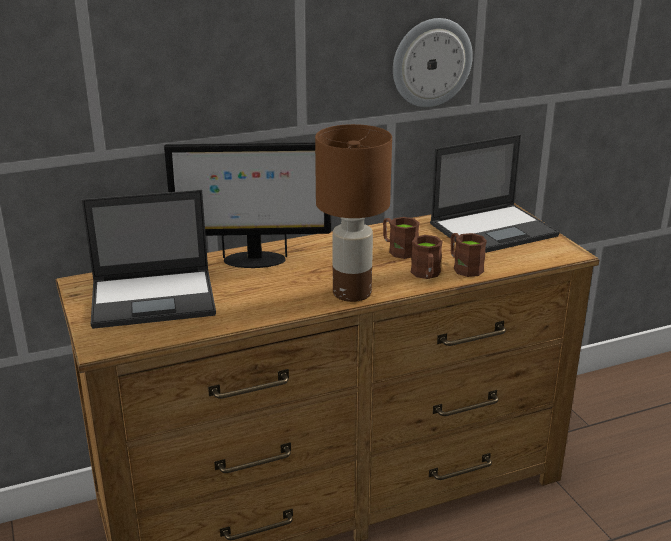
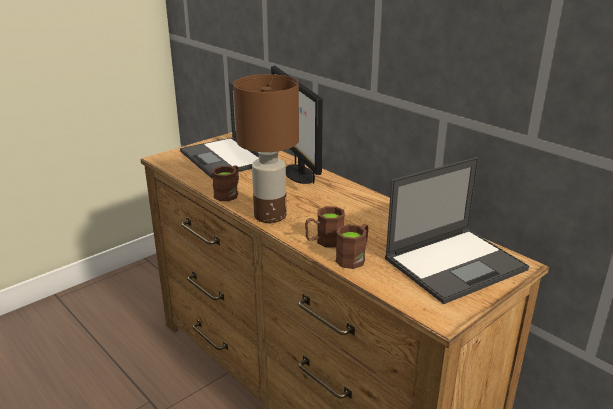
camera: 70 degrees right, 0 degrees up
brown mug [383,217,420,259] -> brown mug moved to [212,165,239,201]
wall clock [393,18,473,107] -> none
laptop [430,134,560,253] -> laptop turned 75 degrees counterclockwise [385,157,529,304]

